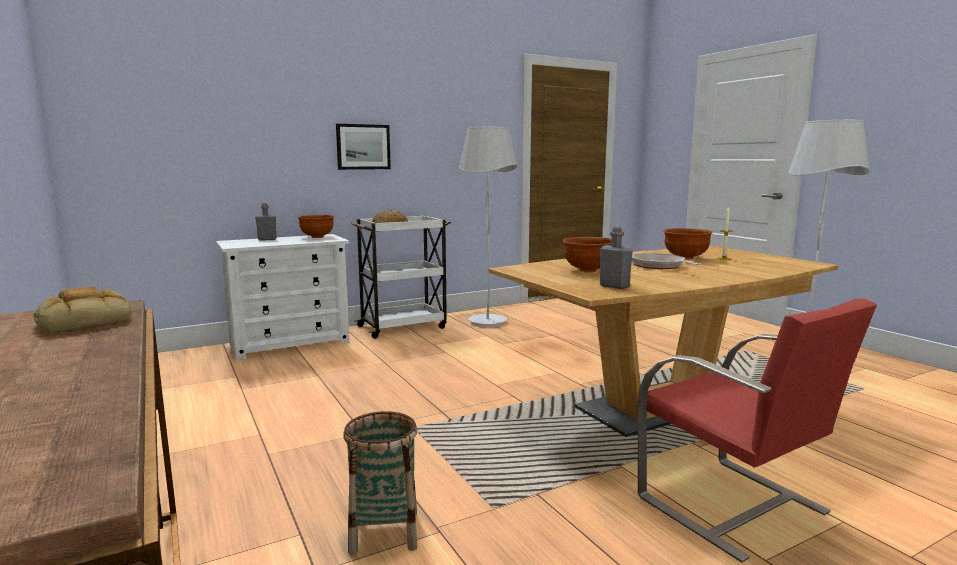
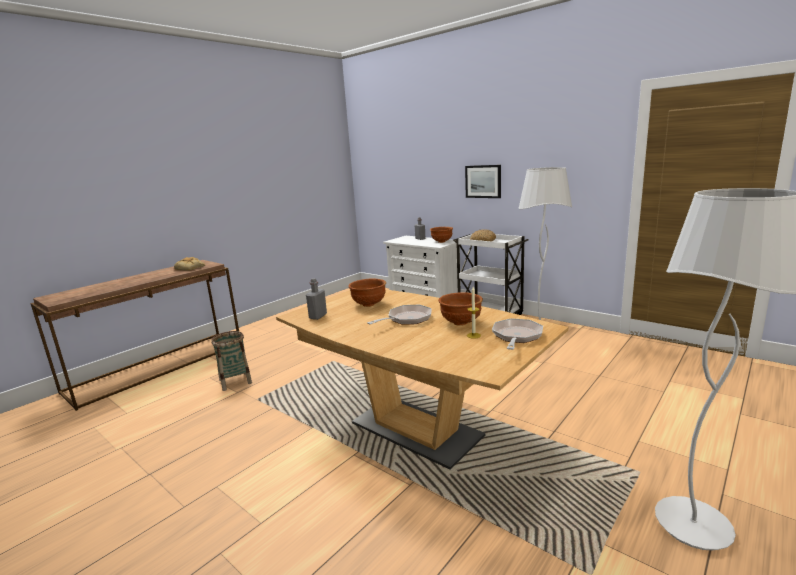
camera: 70 degrees right, 5 degrees up
red chair [638,298,877,562] -> none
none -> frying pan [492,318,543,350]

